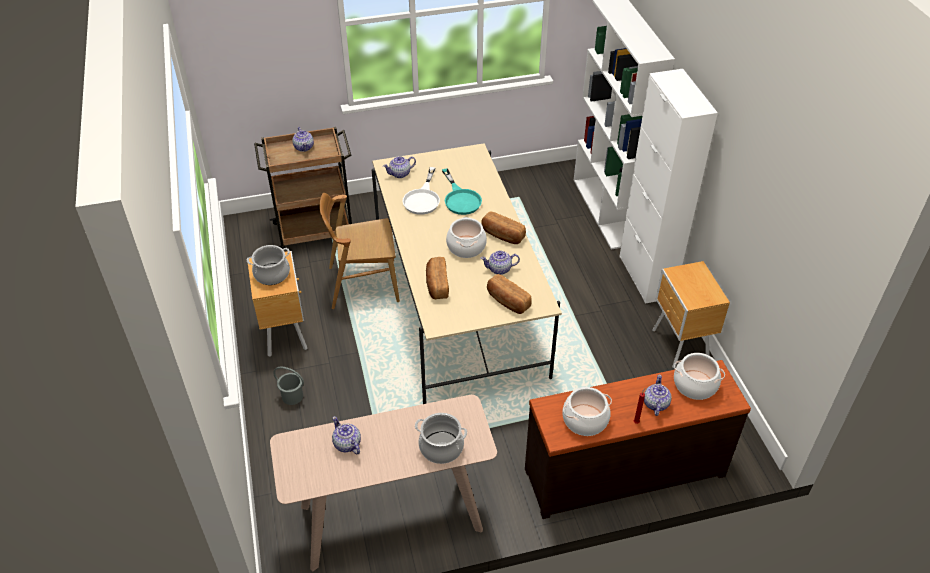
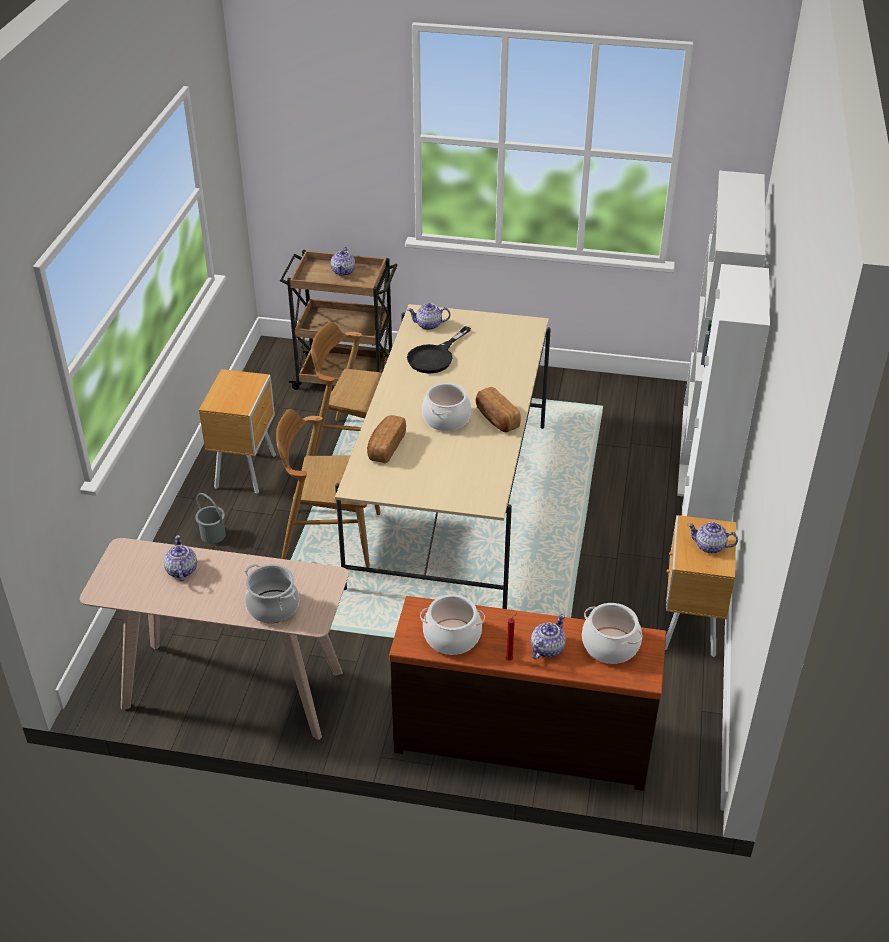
camera: 25 degrees right, 5 degrees down
cooking pot [247,245,290,285] -> none
white frying pan [402,167,440,215] -> black frying pan [407,326,471,374]
turquoise frying pan [442,168,482,215] -> none
teapot [481,250,520,275] -> teapot moved to [687,522,738,554]
bread [487,274,532,314] -> none
none -> brown chair [276,409,380,568]

